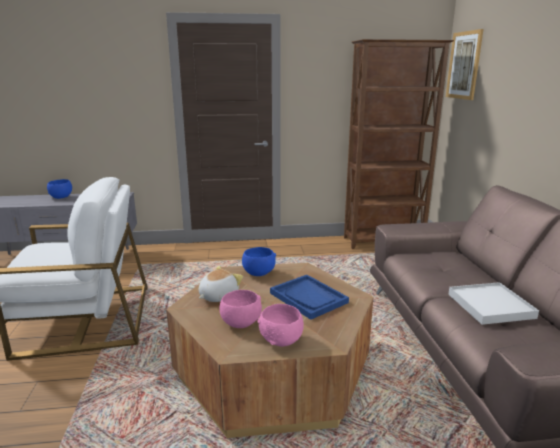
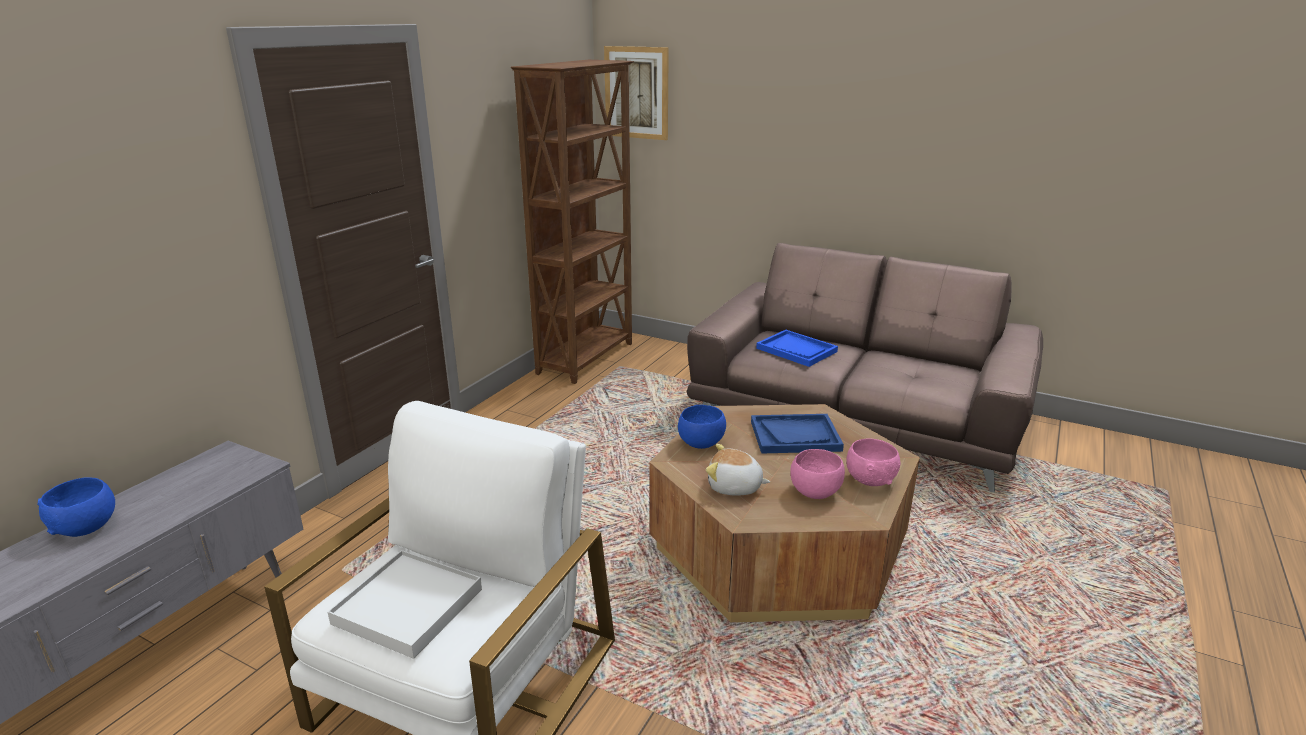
camera: 55 degrees left, 5 degrees up
plush toy [199,266,243,302] -> plush toy turned 60 degrees counterclockwise [706,444,770,496]
white tray [448,282,539,325] -> white tray moved to [328,550,482,659]
none -> blue tray [756,330,838,367]

